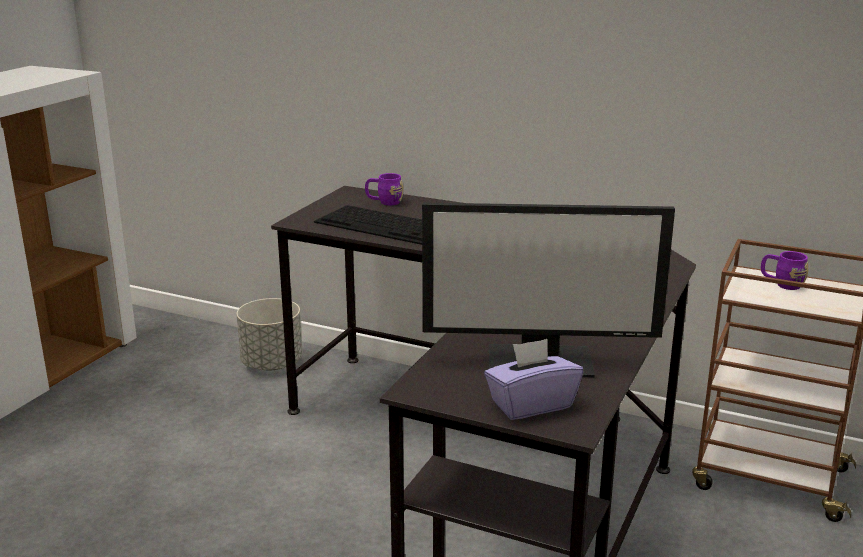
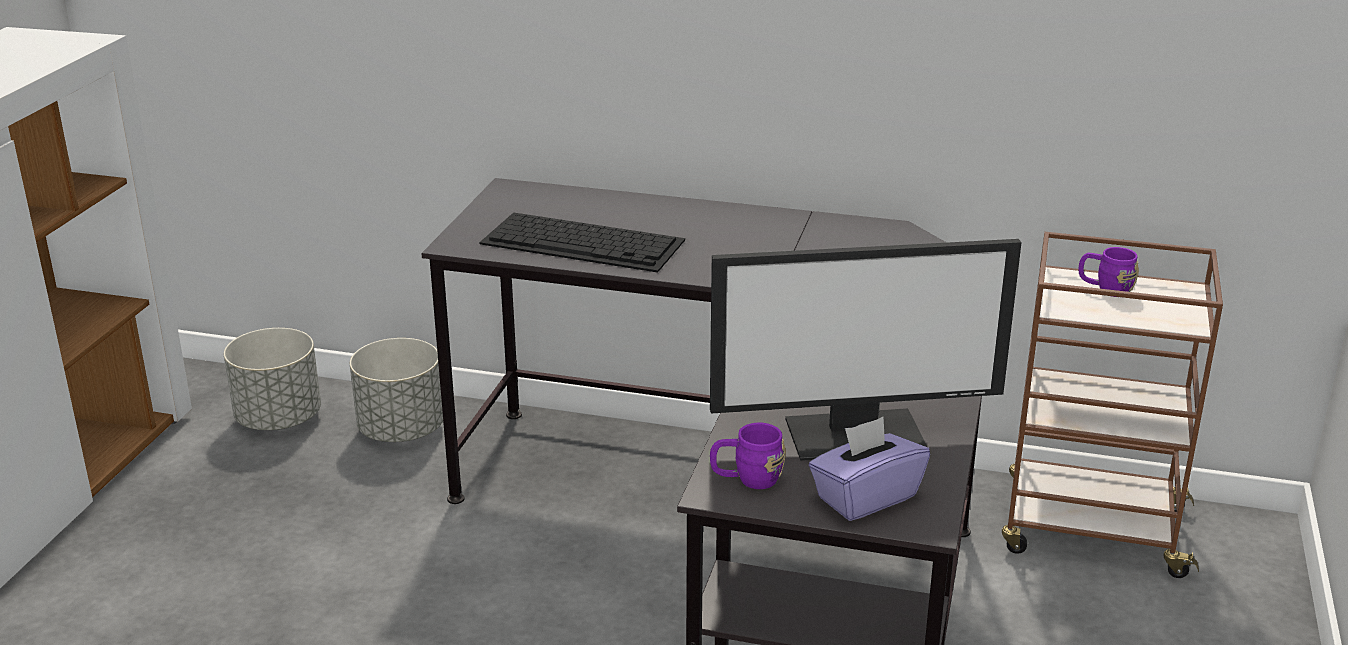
camera: 10 degrees left, 5 degrees up
purple mug [365,173,403,205] -> purple mug moved to [710,423,786,489]
none -> grey planter [224,328,321,430]

